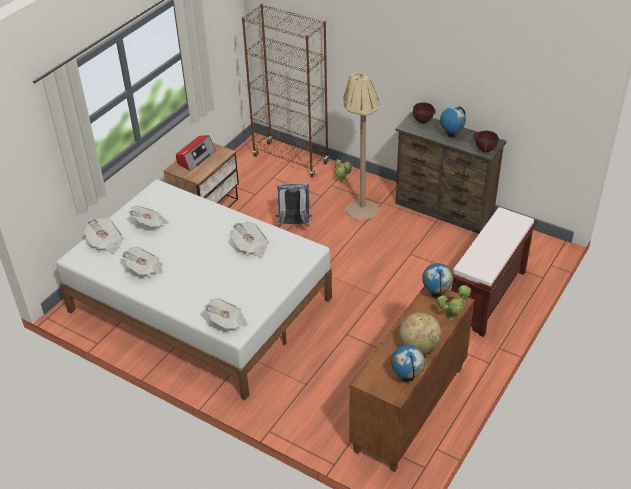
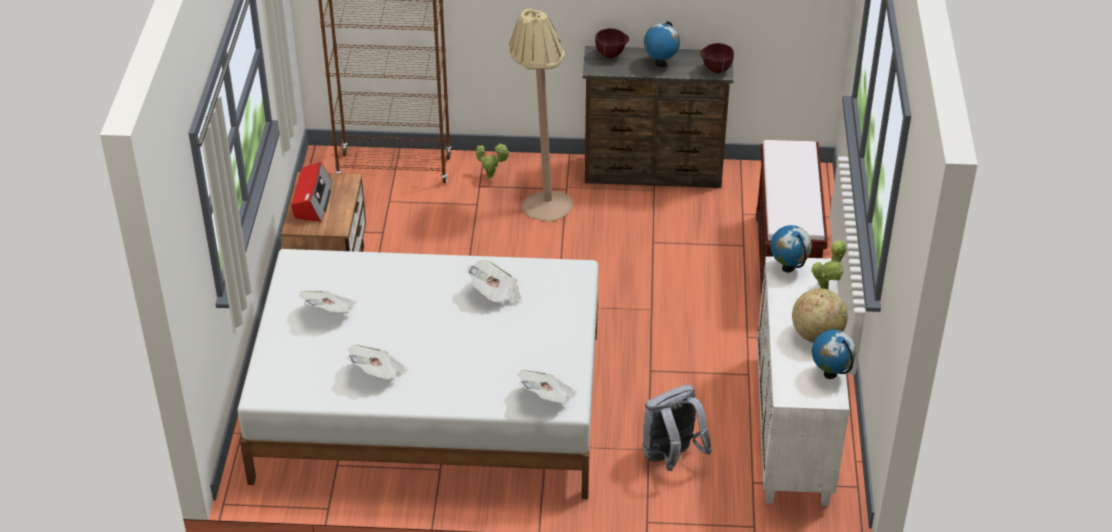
camera: 30 degrees left, 0 degrees up
newspaper [84,218,124,253] -> none
grey backpack [275,182,312,227] -> grey backpack moved to [643,385,712,471]
brown cabinet [350,286,474,472] -> white cabinet [757,256,849,506]

